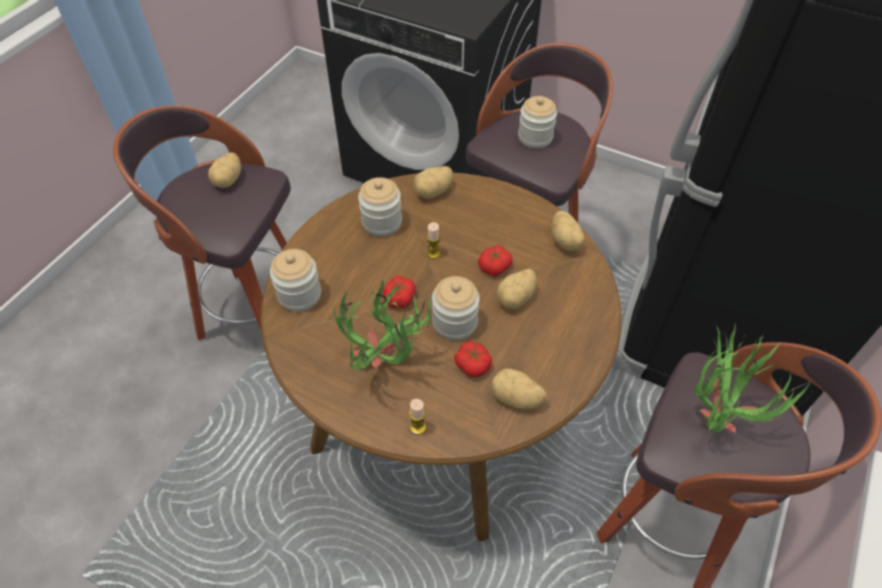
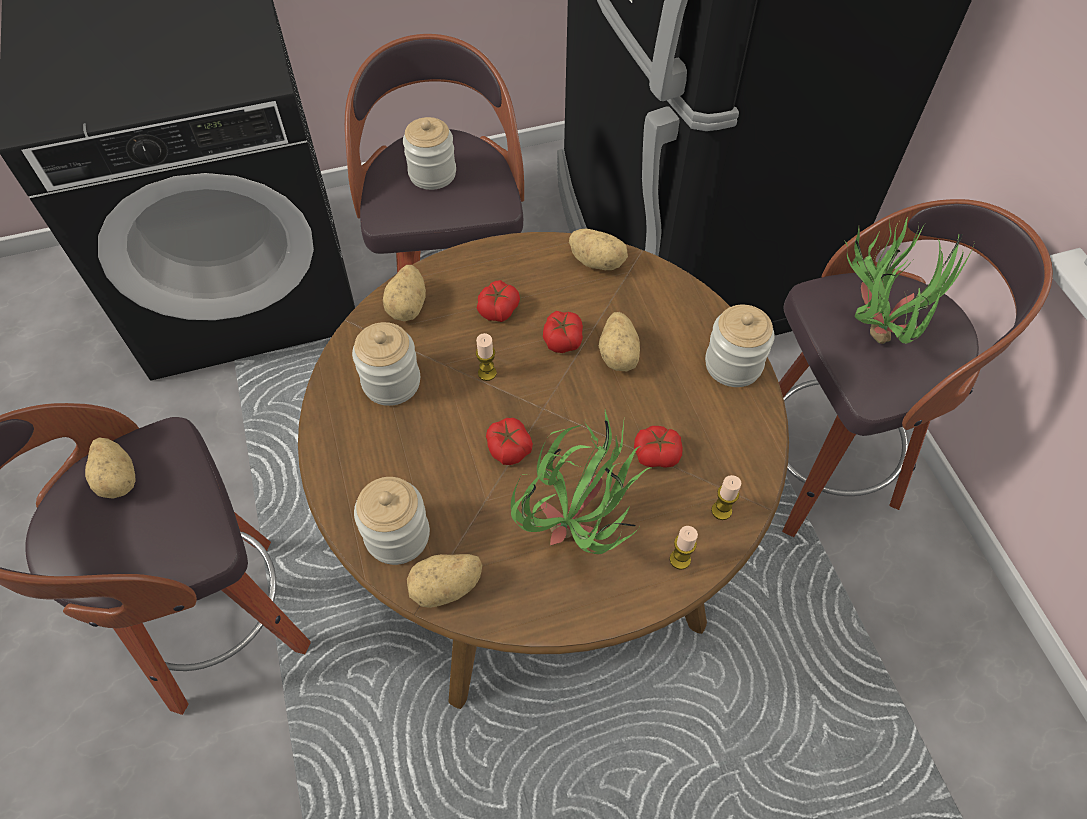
camera: 45 degrees left, 5 degrees up
jar [432,276,480,340] -> jar moved to [705,305,774,387]
potato [491,369,547,409] -> potato moved to [407,554,482,608]
none -> tomato [477,280,520,322]
none -> candle [711,475,741,520]

